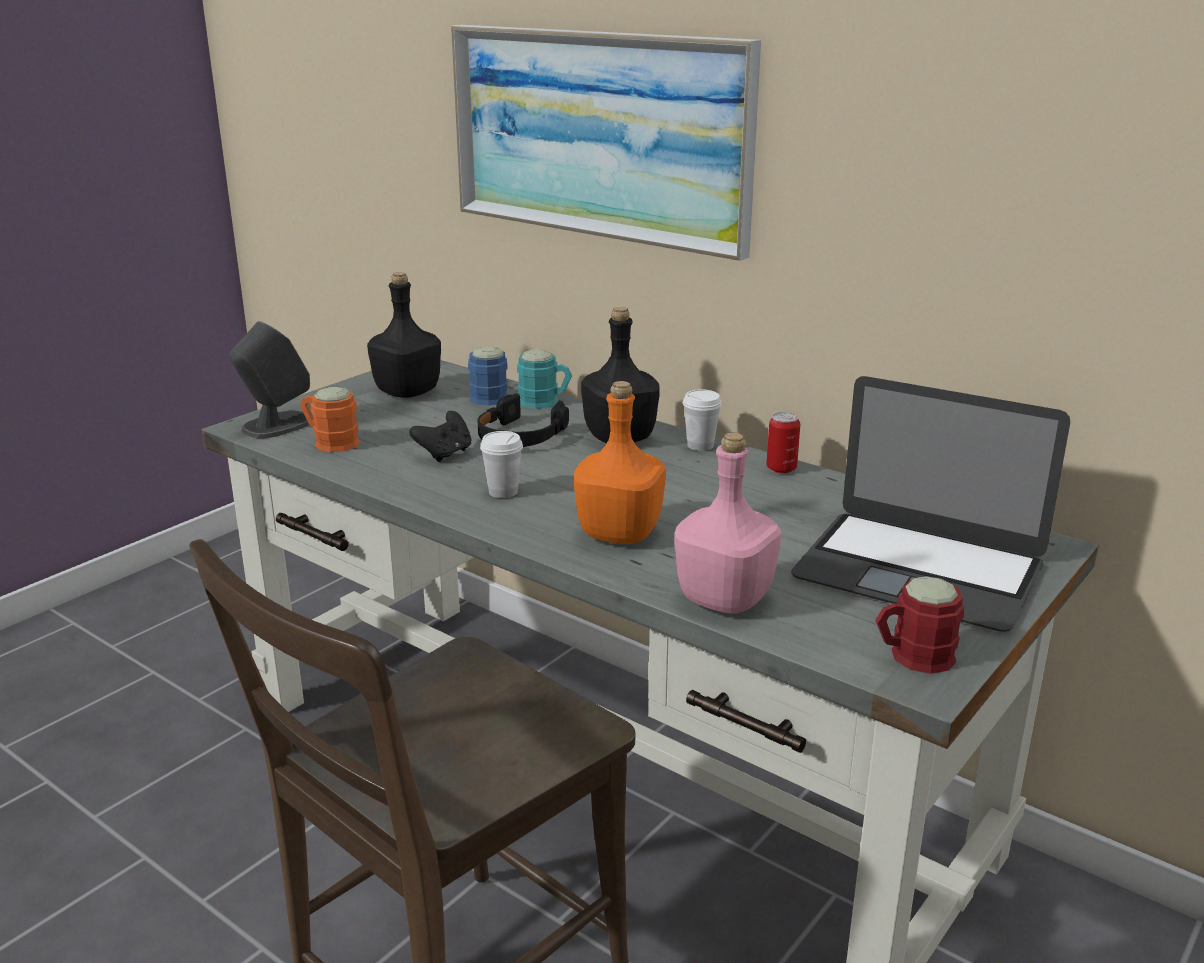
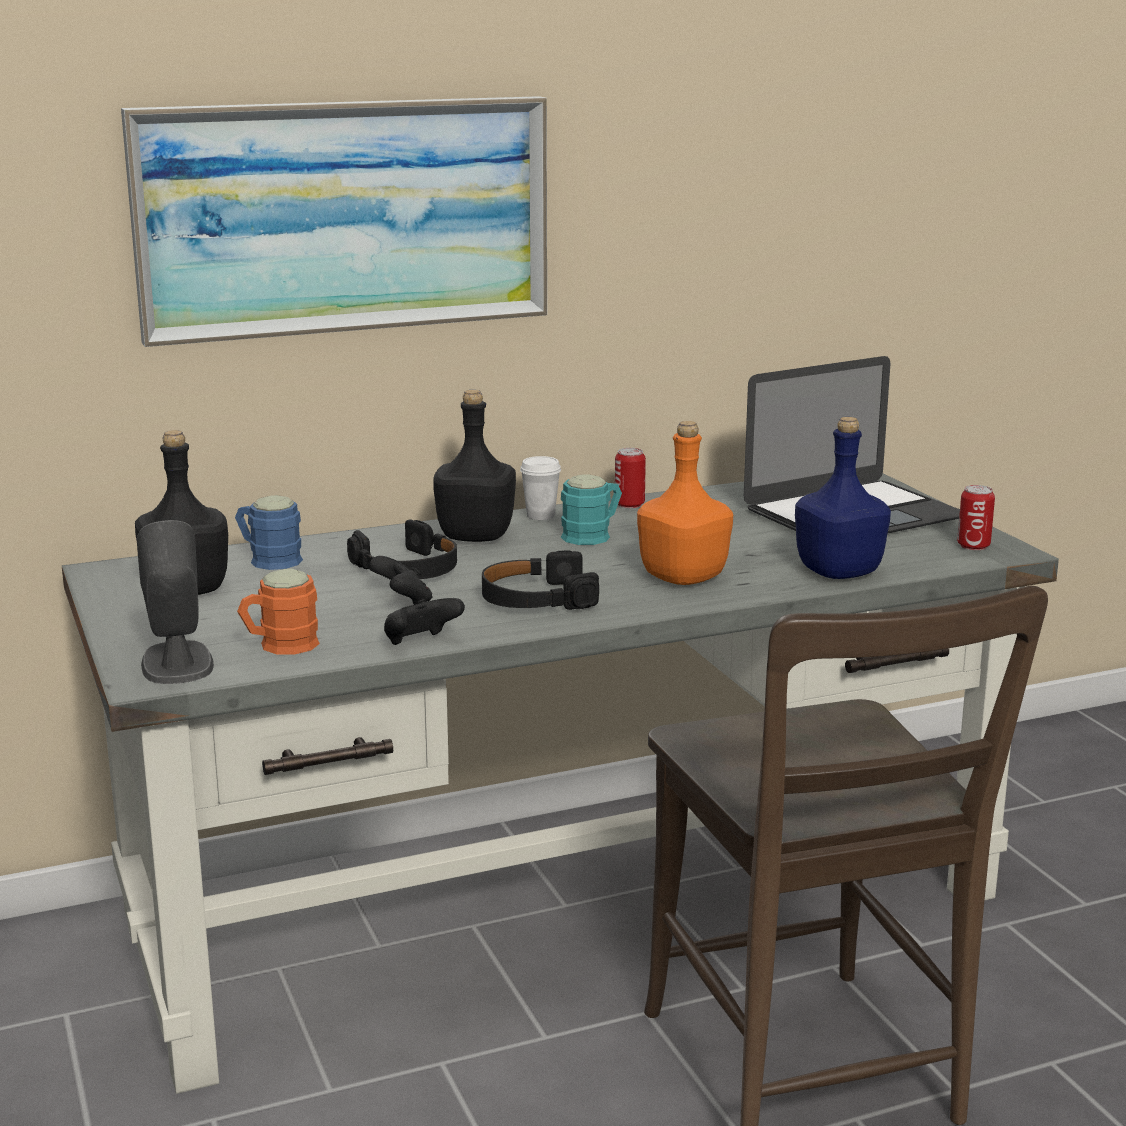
camera: 60 degrees left, 5 degrees down
white cup [480,431,523,498] -> black headphones [482,551,599,610]
turquoise mug [517,349,572,409] -> turquoise mug moved to [561,474,622,545]
pink bottle [674,433,782,614] -> blue bottle [795,417,891,579]
red mug [875,576,964,674] -> can [957,485,995,550]
none -> black game controller [384,598,465,645]

